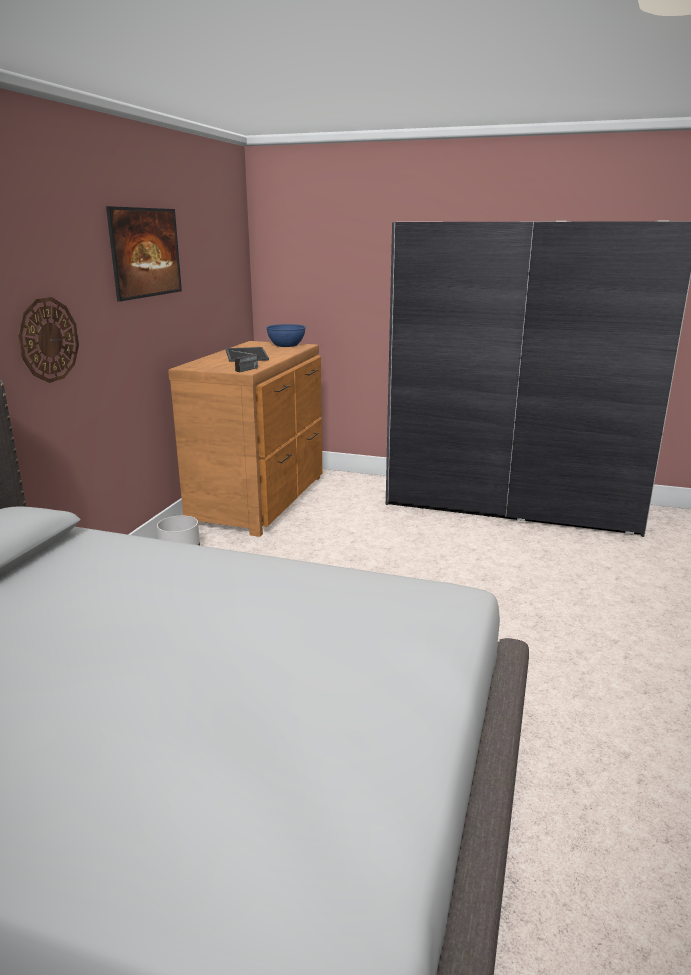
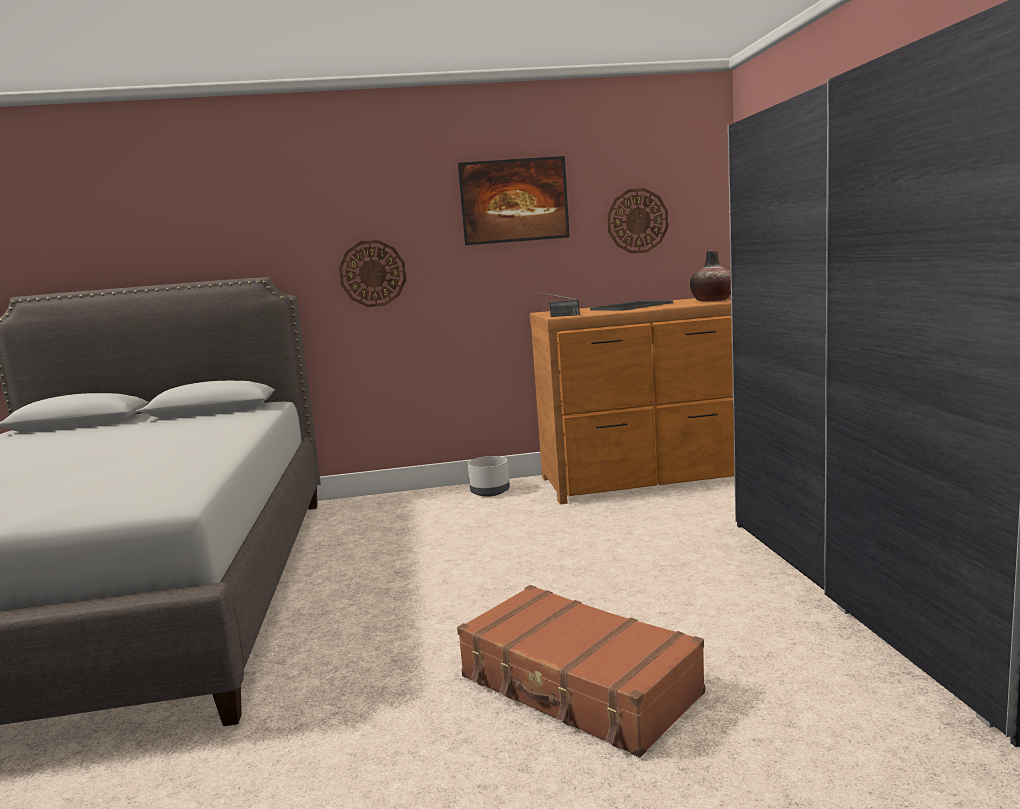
camera: 65 degrees right, 10 degrees down
blue bowl [266,324,306,347] -> vase [690,250,731,302]
none -> brown suitcase [457,585,705,758]
none -> wall clock [607,188,669,254]

